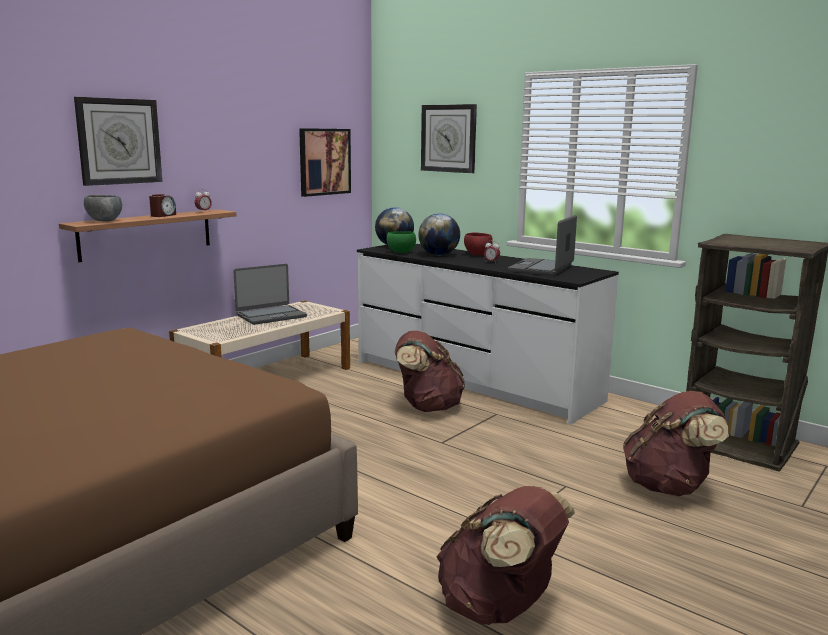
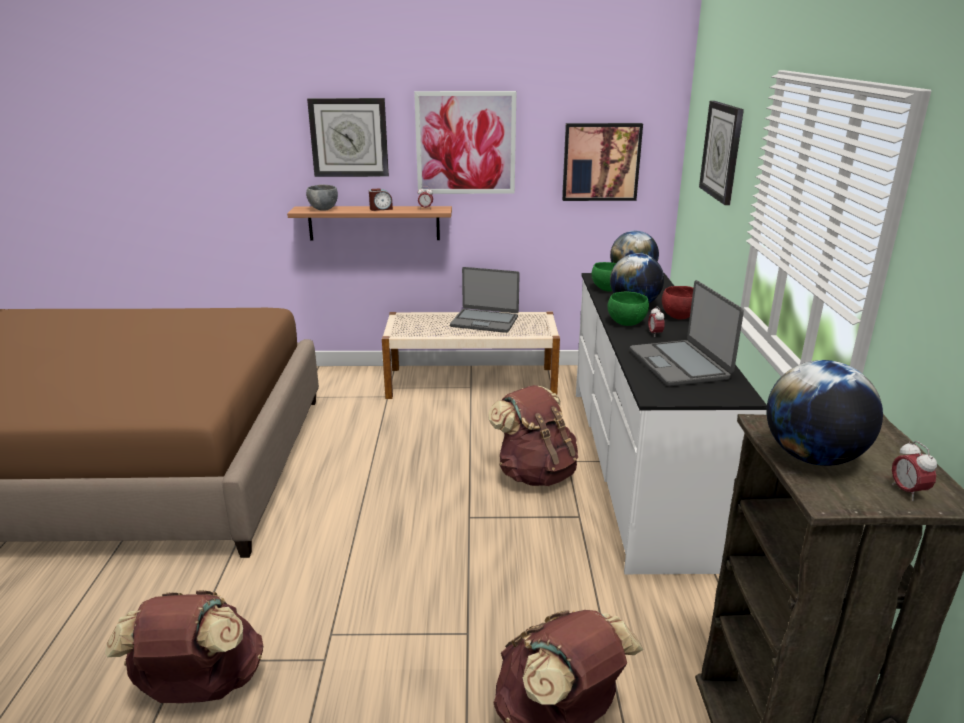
camera: 50 degrees right, 10 degrees up
laptop [508,215,577,276] -> laptop turned 90 degrees counterclockwise [630,280,744,386]
none -> picture [414,91,516,194]
none -> green bowl [607,292,649,326]
none -> globe [767,360,883,466]
none -> alarm clock [892,441,937,501]

